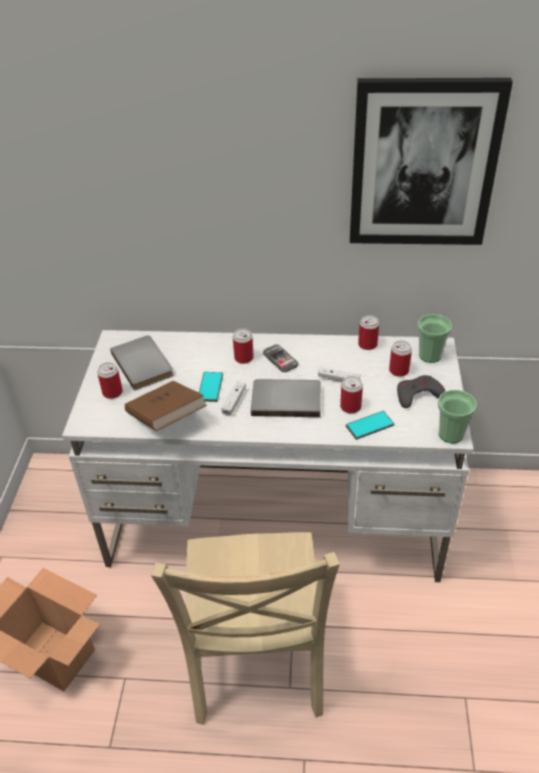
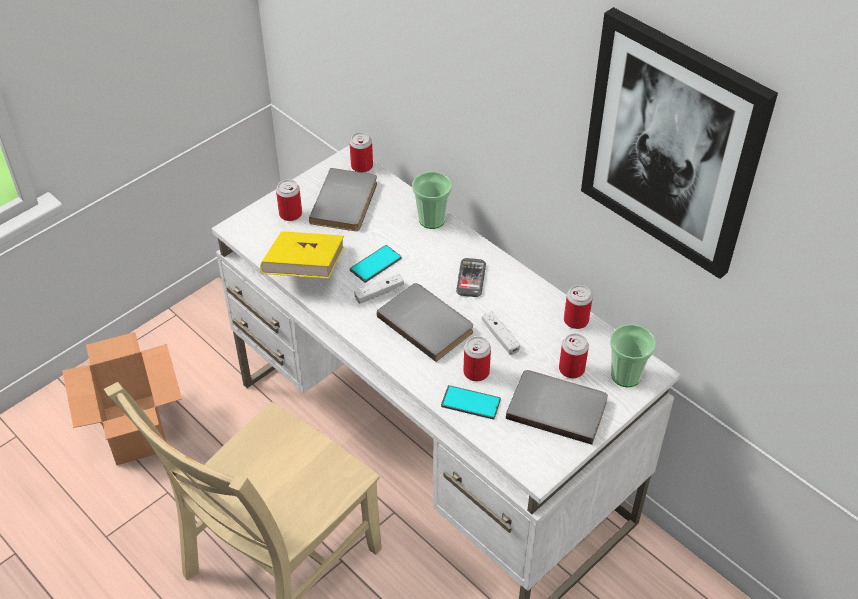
camera: 40 degrees right, 5 degrees up
brown book [125,381,207,431] -> yellow book [260,231,344,279]
can [233,328,254,364] -> can moved to [349,132,373,173]
grey game controller [397,375,446,408] -> grey book [506,370,608,445]
cup [438,390,477,443] -> cup moved to [413,172,452,229]

